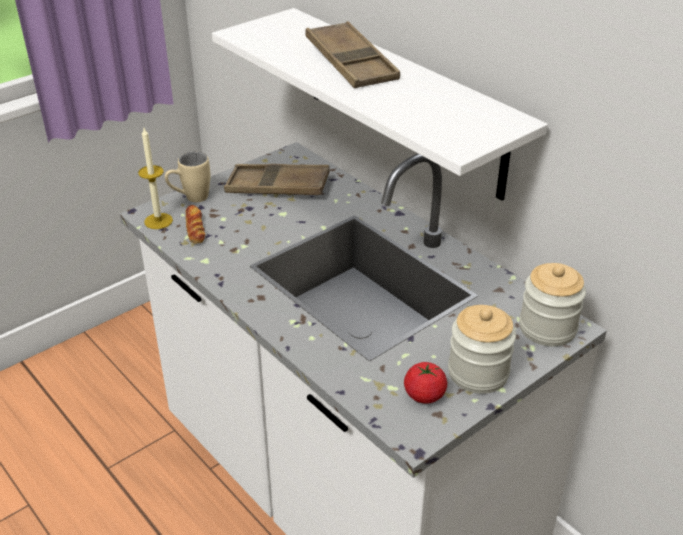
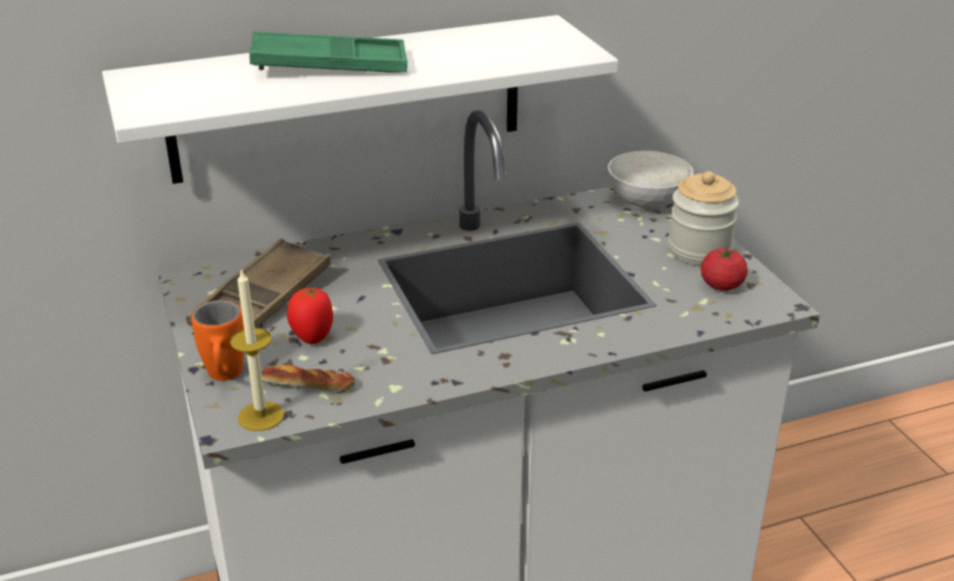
camera: 70 degrees left, 5 degrees down
beige mug [165,152,210,202] -> orange mug [191,300,244,381]
brown tray [305,21,400,88] -> green tray [249,31,408,73]
jar [519,263,586,346] -> white bowl [608,151,693,211]
none -> tomato [287,286,333,344]

